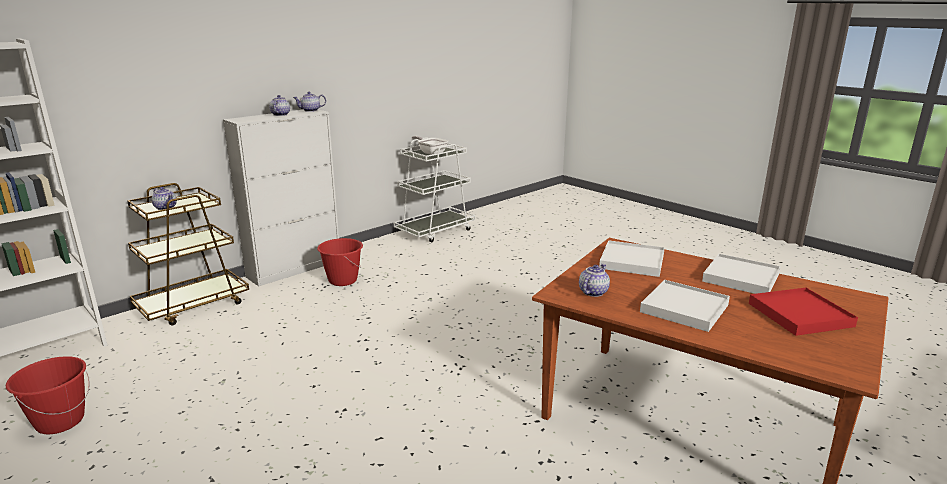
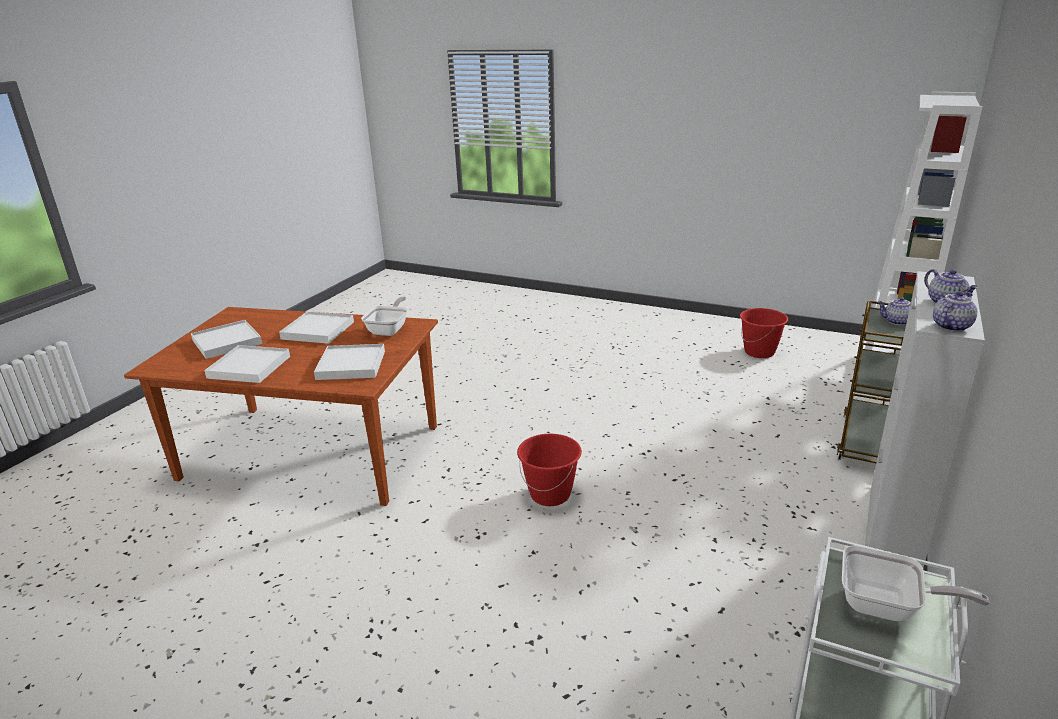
camera: 160 degrees right, 5 degrees up
red bucket [317,238,363,286] -> red bucket moved to [517,434,582,506]
teapot [579,264,610,297] -> frying pan [361,296,408,336]
red tray [749,288,858,336] -> white tray [191,320,262,359]

